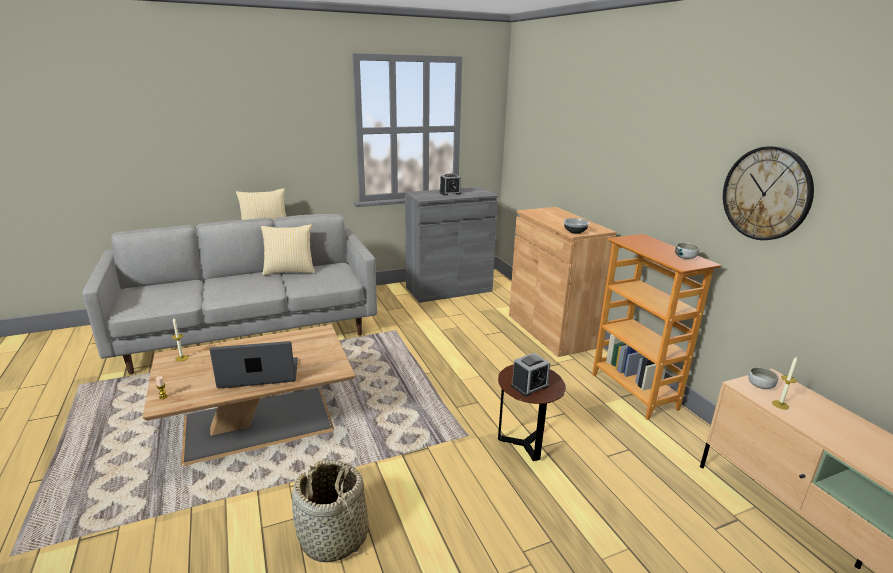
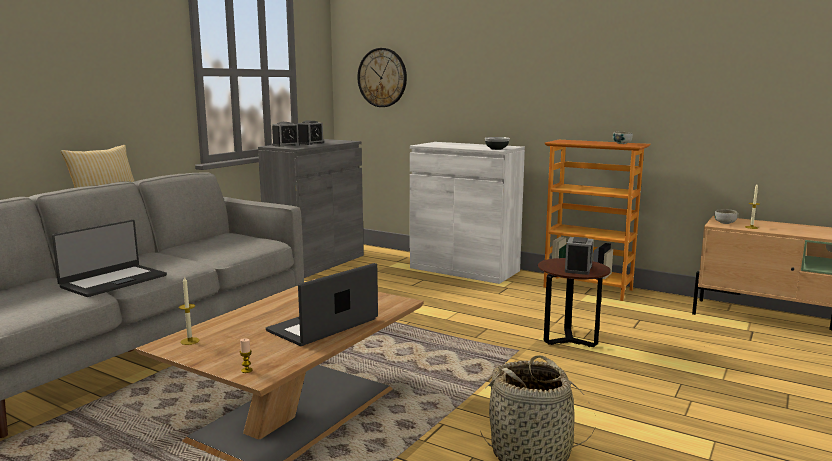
camera: 35 degrees left, 10 degrees down
pillow [261,224,315,275] -> none
brown cabinet [509,207,617,357] -> white cabinet [410,142,525,284]
wall clock [723,146,814,240] -> wall clock moved to [357,48,407,107]
none -> laptop [52,220,167,297]
none -> alarm clock [272,122,300,147]

